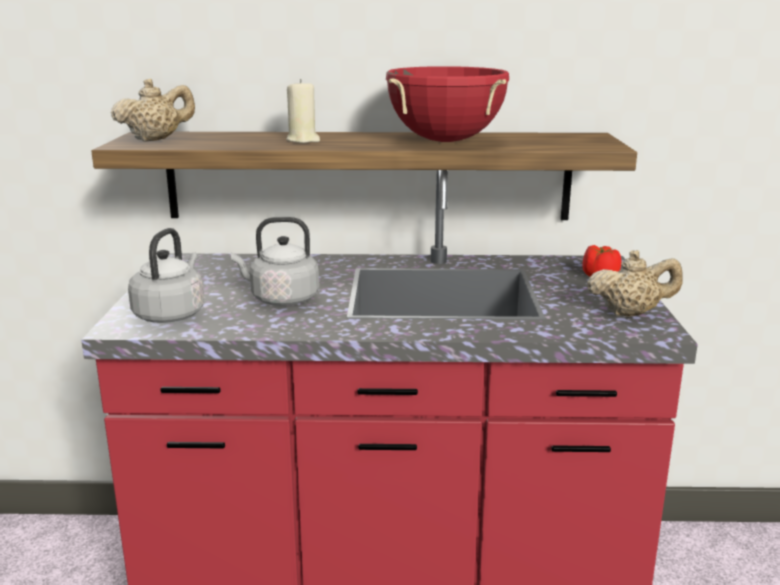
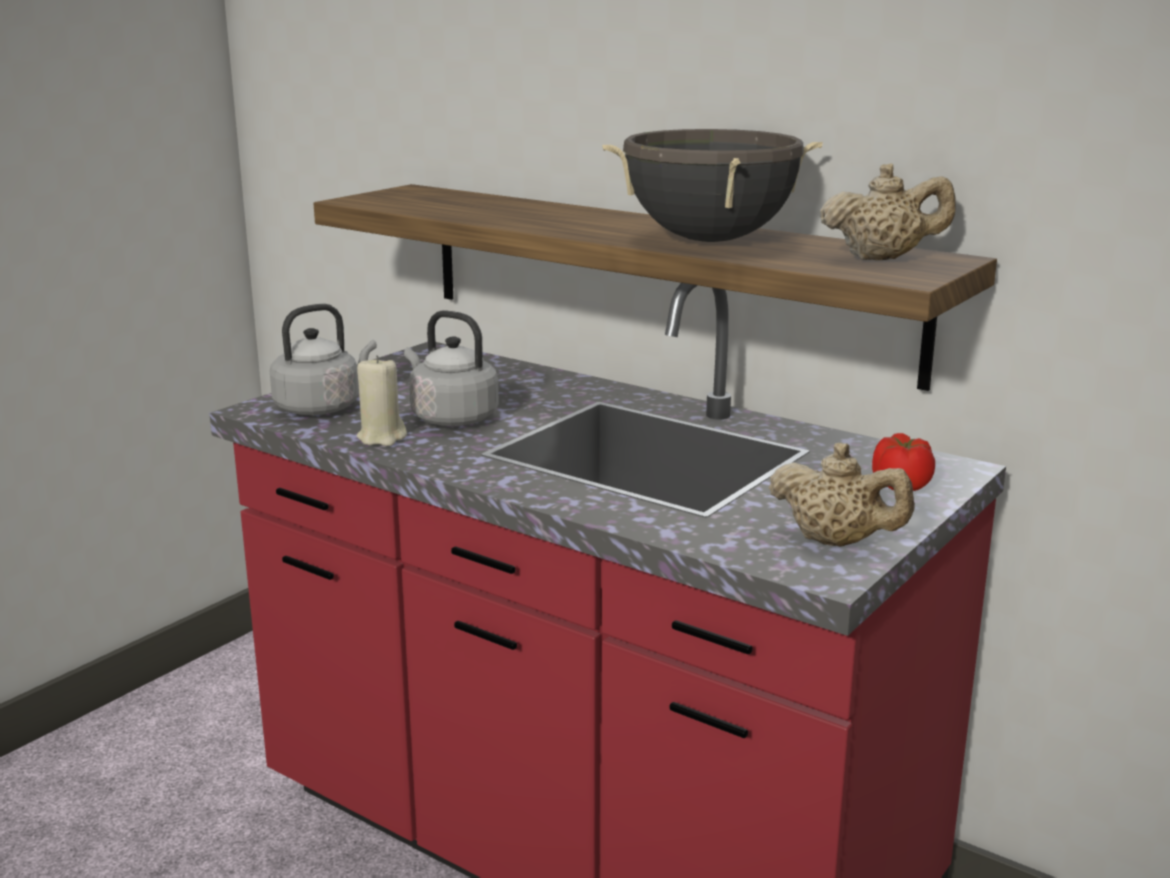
camera: 35 degrees right, 0 degrees up
beige teapot [111,78,195,142] -> beige teapot moved to [820,163,956,260]
beige candle [286,79,320,143] -> beige candle moved to [357,355,407,446]
red cooking pot [386,66,509,142] -> black cooking pot [602,129,823,242]

